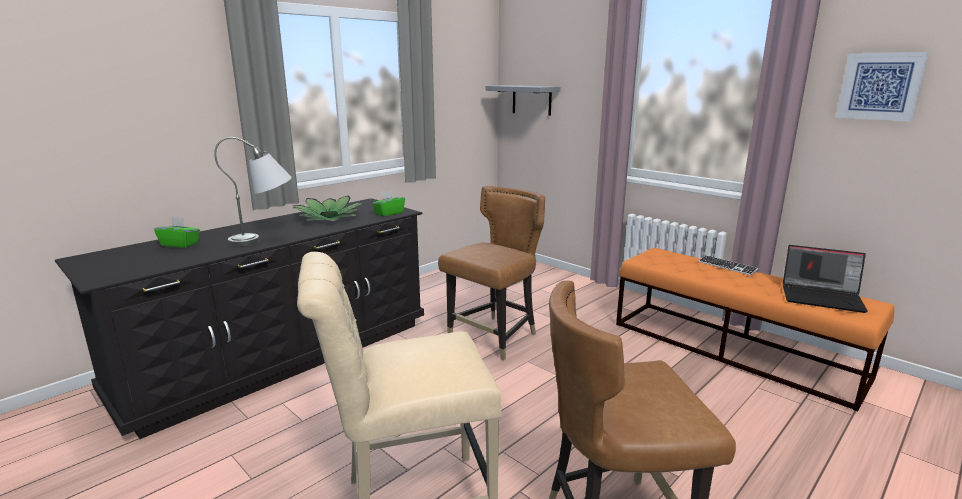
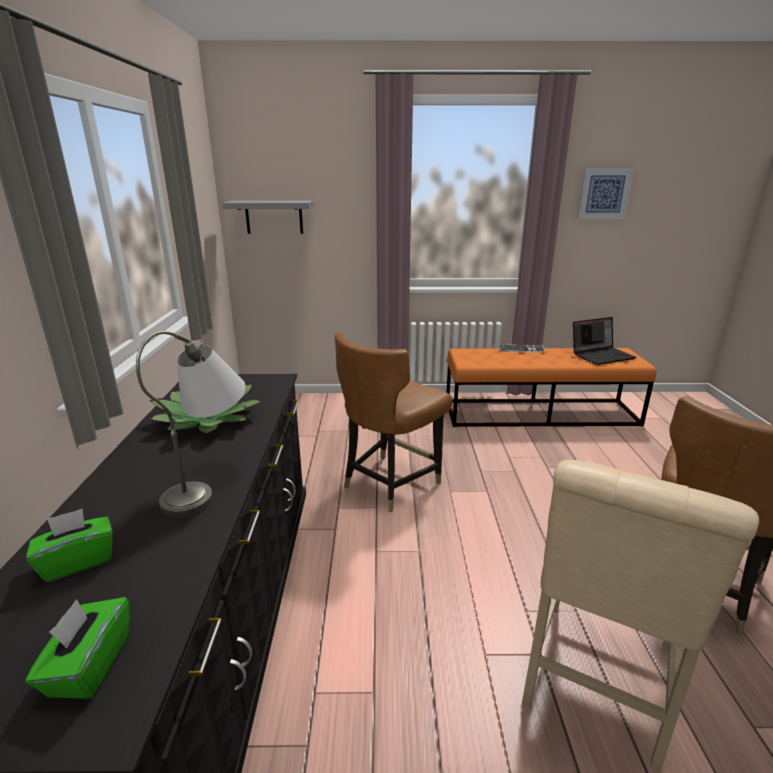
camera: 45 degrees left, 5 degrees up
green tissue box [372,190,405,217] -> green tissue box moved to [25,597,130,699]
brown chair [438,186,545,360] -> brown chair turned 135 degrees counterclockwise [335,332,452,512]

